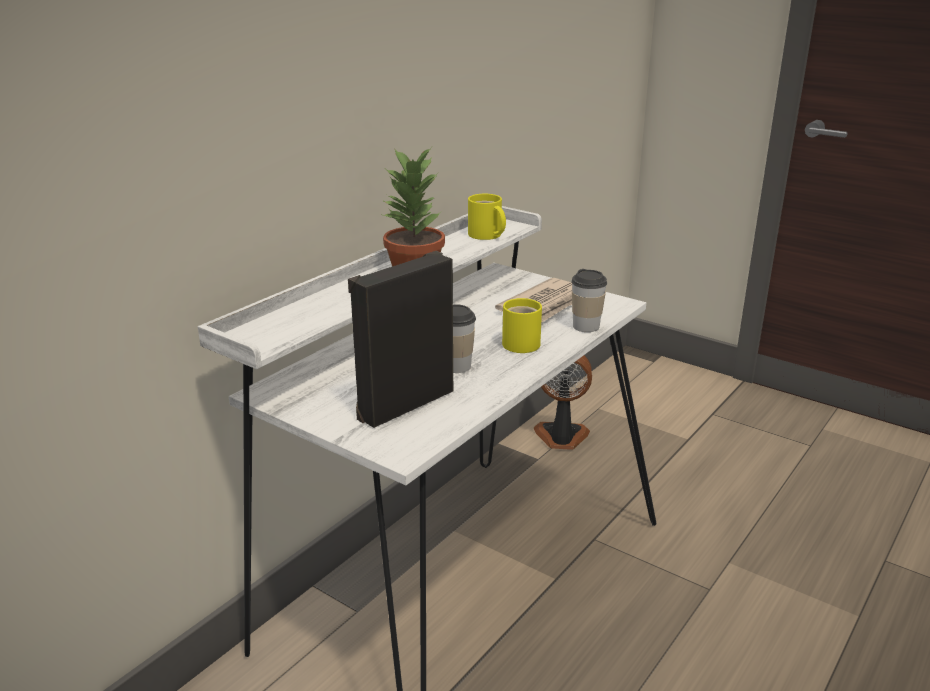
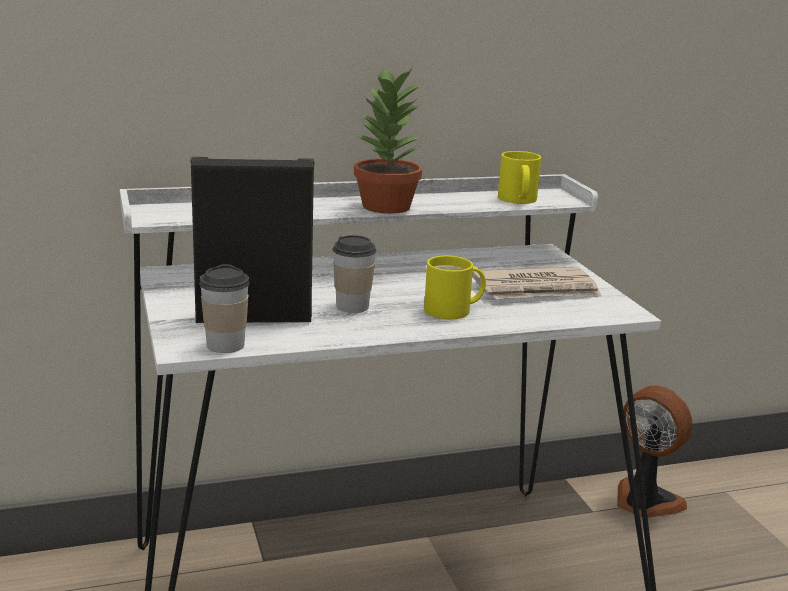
camera: 35 degrees right, 5 degrees down
cup [571,269,607,332] -> cup moved to [199,264,250,353]

